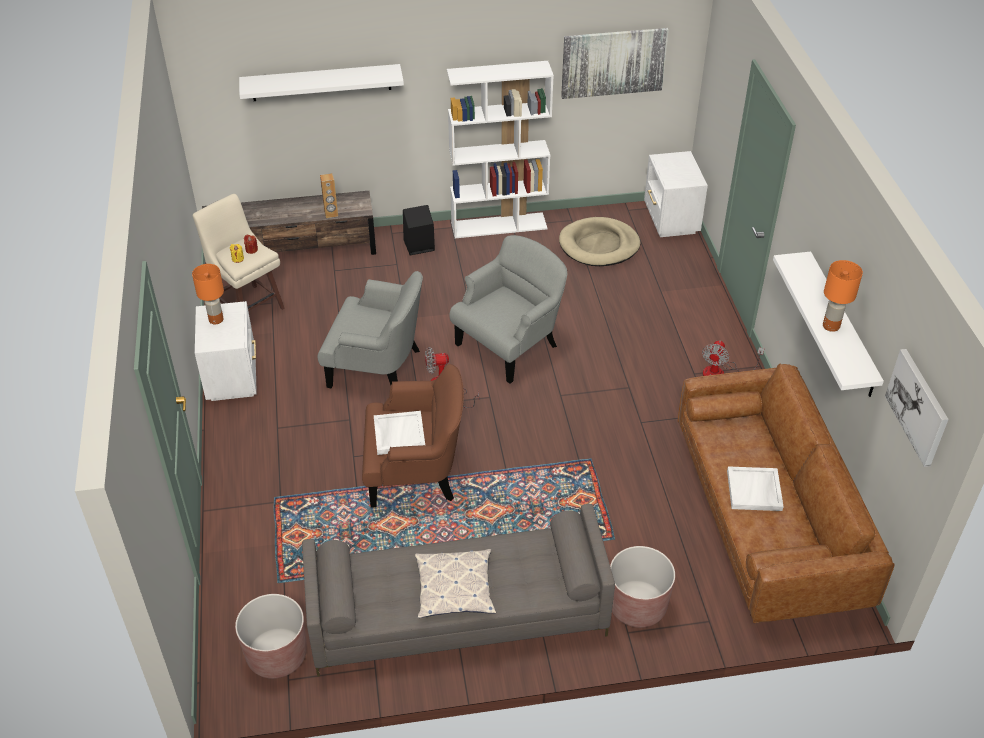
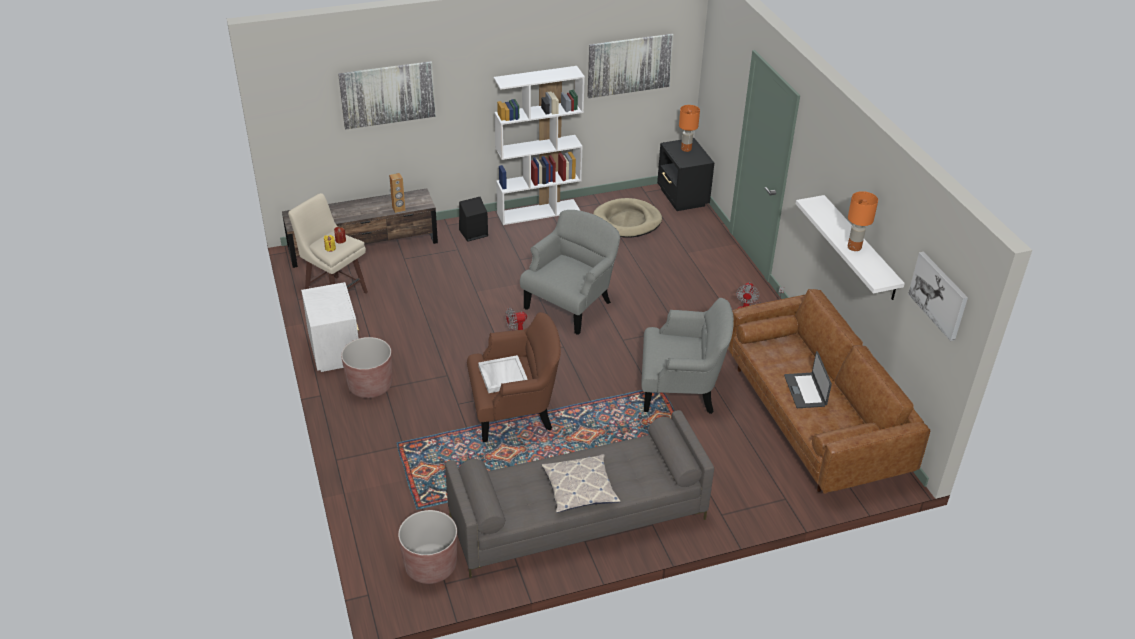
camera: 10 degrees left, 5 degrees down
orange table lamp [192,264,224,324] -> orange table lamp moved to [679,105,700,152]
white shelf [239,64,404,101] -> picture [338,61,435,130]
grey armchair [318,271,423,388] -> grey armchair moved to [641,298,734,414]
brown planter [610,546,675,628] -> brown planter moved to [341,337,392,398]
white nightstand [644,151,708,237] -> black nightstand [657,138,714,211]
white tray [727,466,784,511] -> laptop [784,351,832,408]

